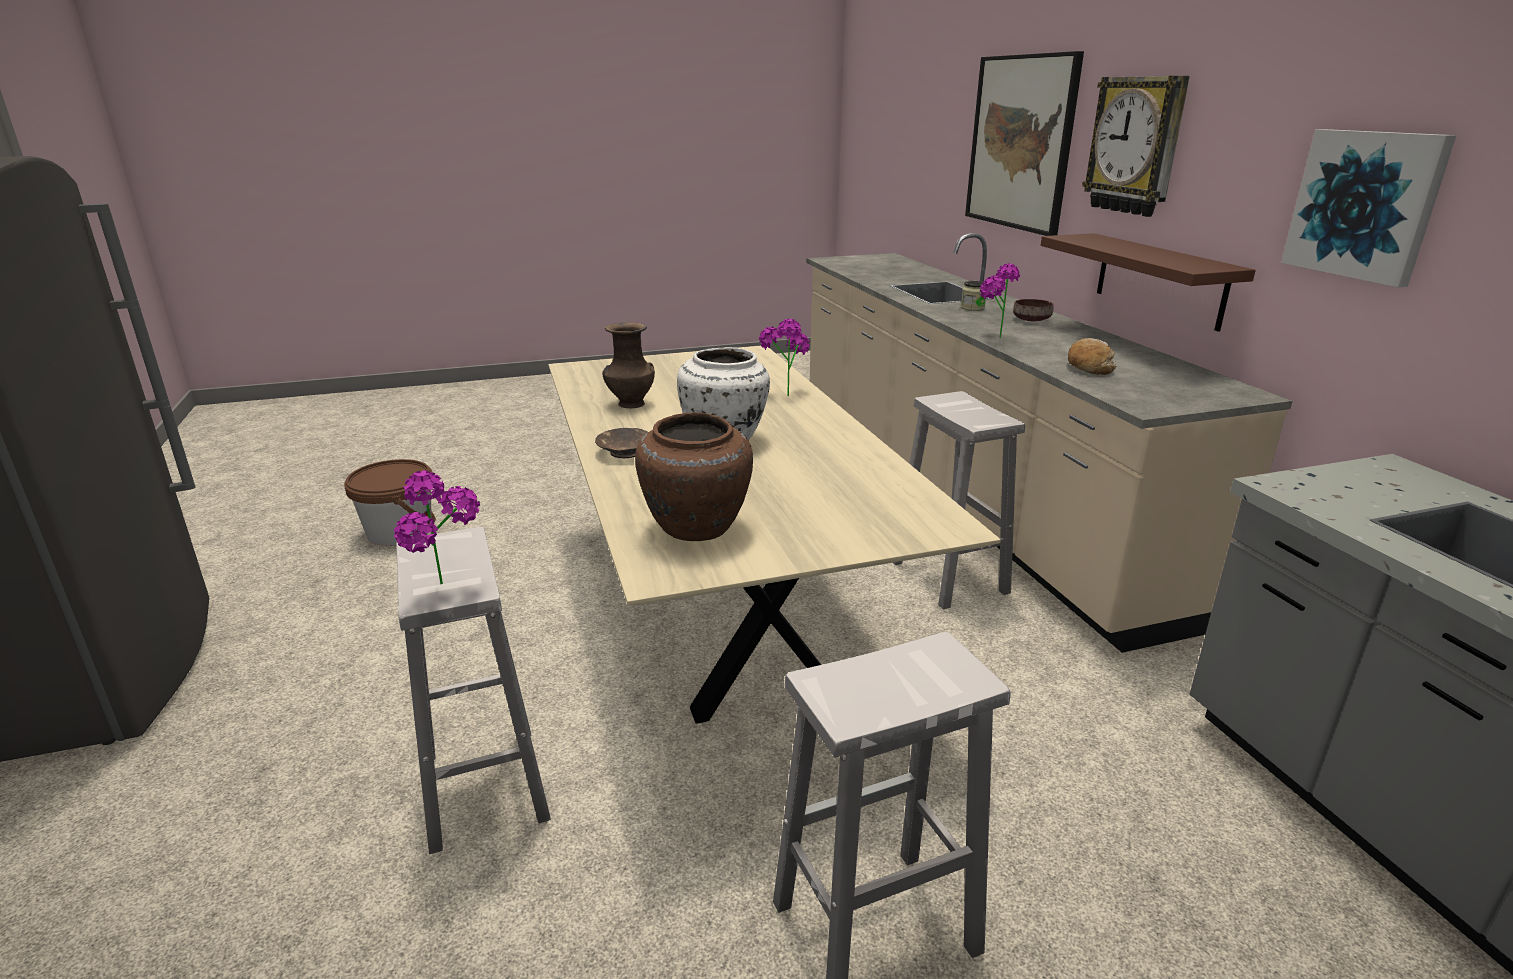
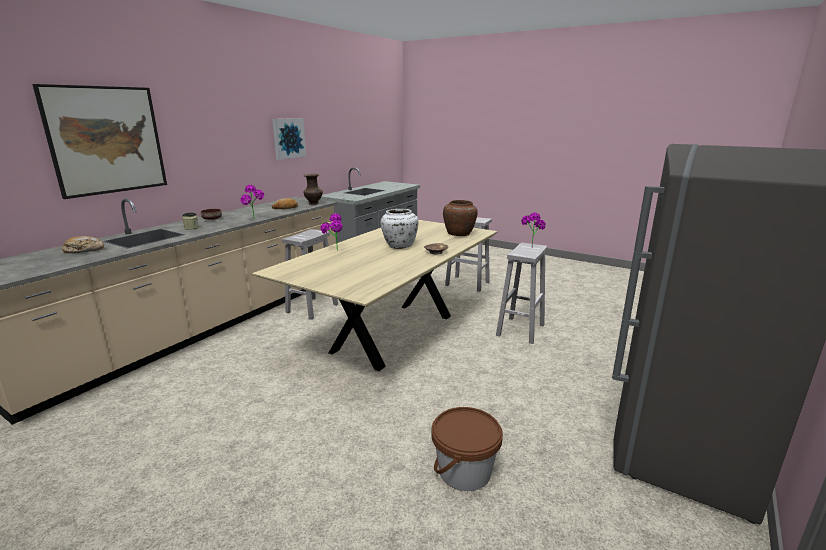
camera: 130 degrees left, 5 degrees down
brown vase [602,323,655,408] -> brown vase moved to [304,174,323,205]
brown shelf [1041,233,1256,332] -> none
wall clock [1082,76,1190,217] -> none
none -> bread [62,236,104,253]

